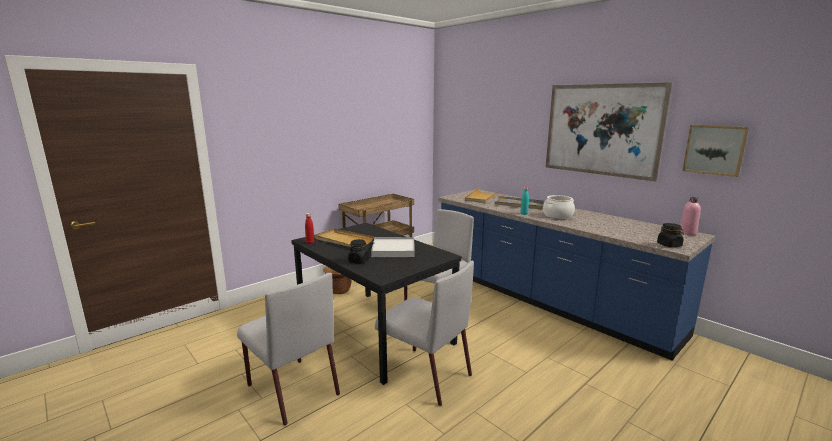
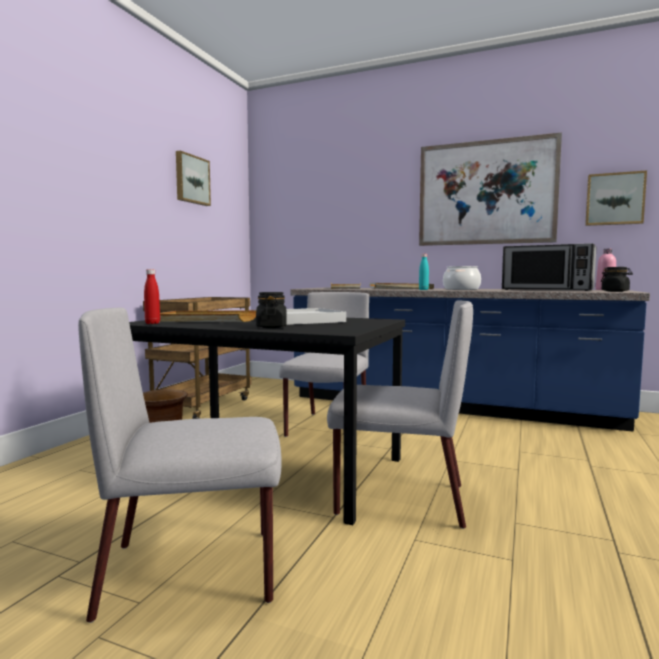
camera: 25 degrees left, 10 degrees down
grey chair [237,273,340,425] -> grey chair turned 150 degrees clockwise [78,307,282,623]
none -> picture [176,150,211,206]
none -> microwave [502,243,596,291]

